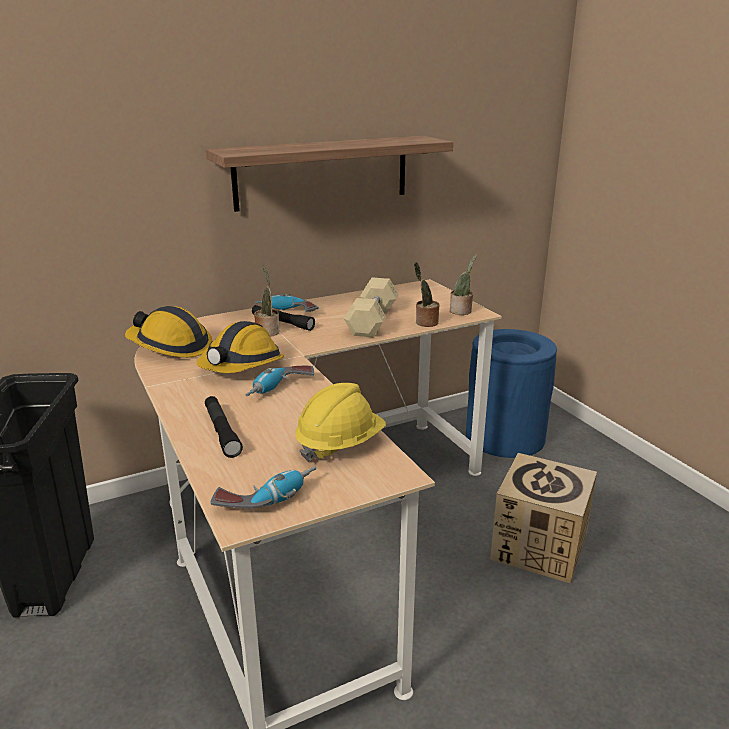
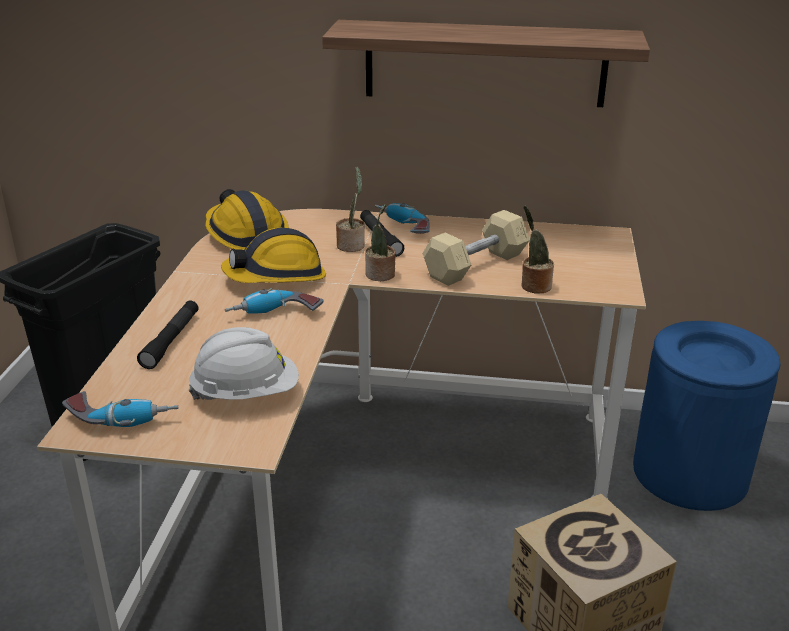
camera: 35 degrees right, 5 degrees up
yellow hard hat [295,383,386,462] -> white hard hat [189,327,299,402]
potted plant [450,254,477,315] -> potted plant moved to [365,204,396,281]

